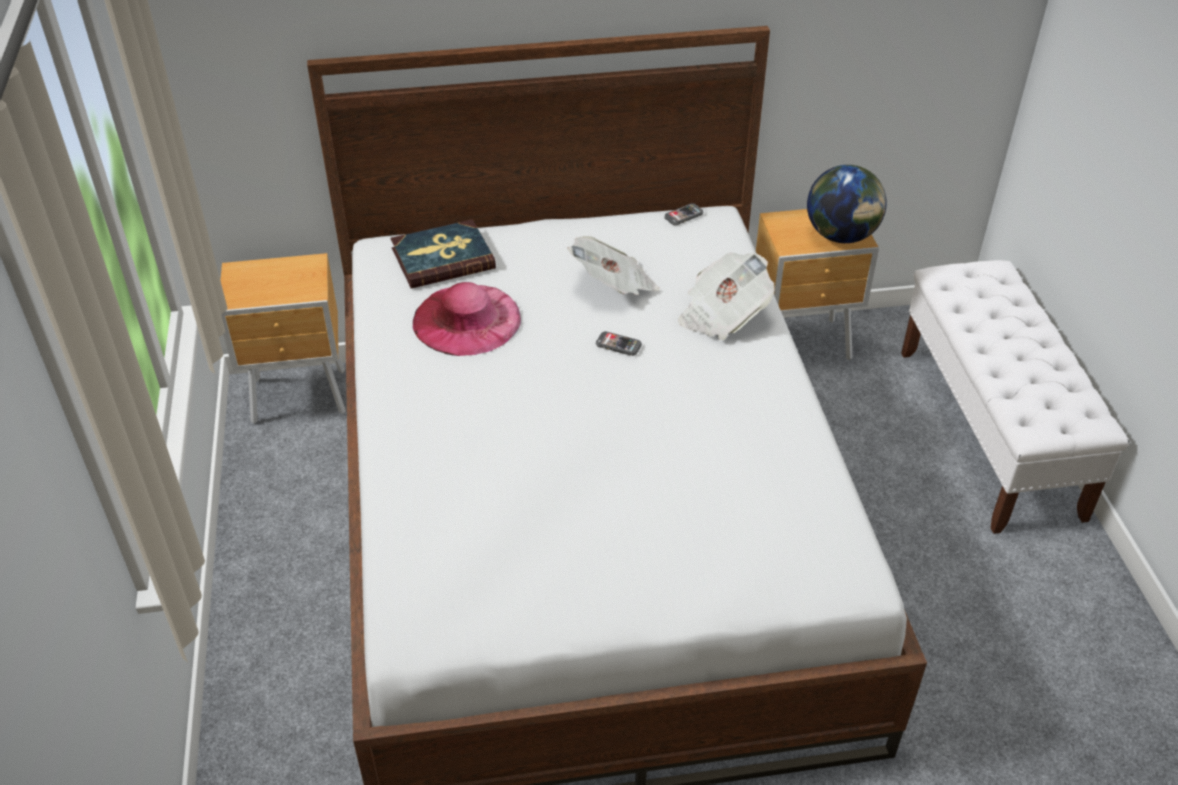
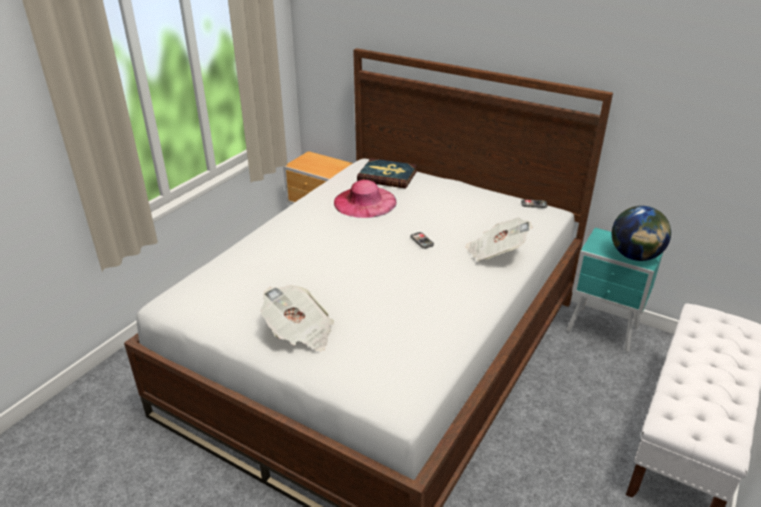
camera: 40 degrees right, 10 degrees down
newspaper [567,236,660,295] -> newspaper moved to [260,285,334,351]
brown nightstand [756,209,879,360] -> turquoise nightstand [567,228,663,352]

